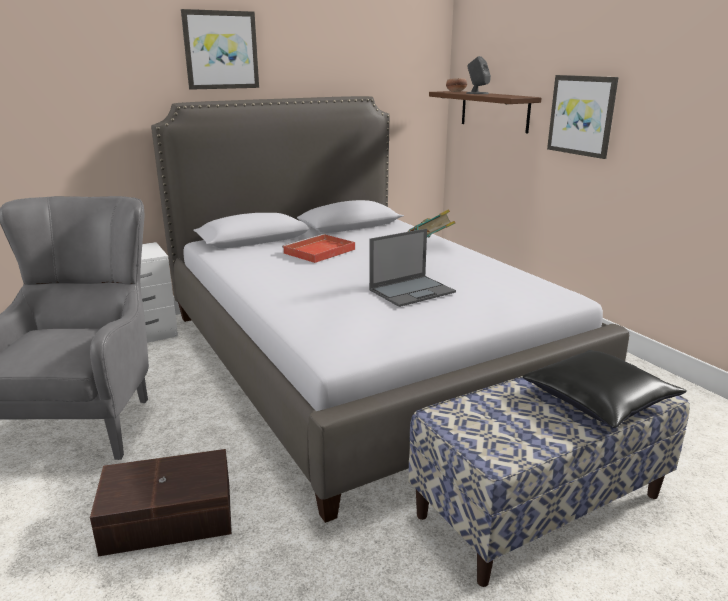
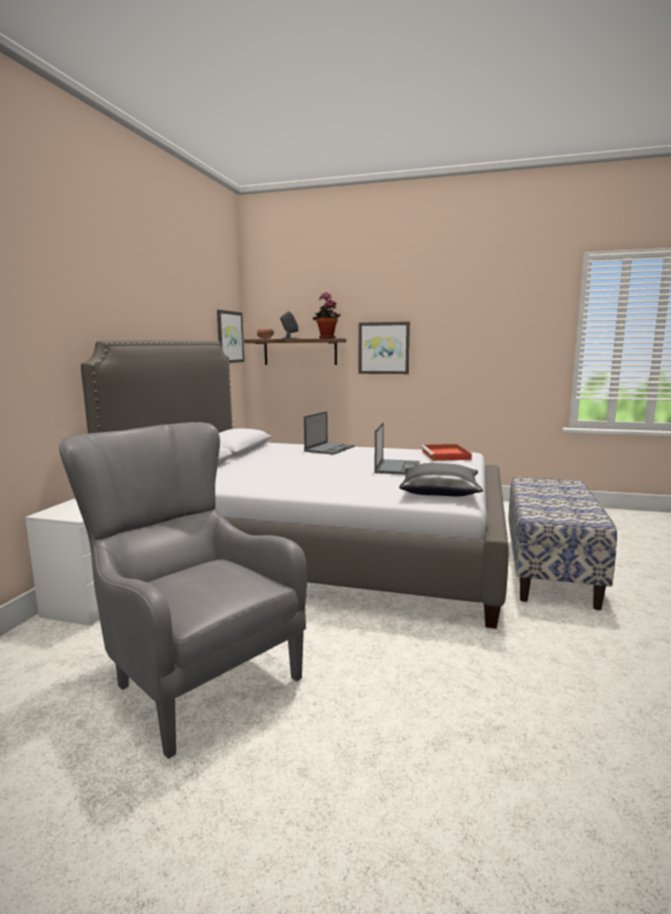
camera: 45 degrees left, 10 degrees down
brown storage box [90,449,232,556] -> none
picture [181,9,259,90] -> picture moved to [217,310,244,363]
red tray [282,234,355,263] -> red tray moved to [421,444,472,461]
book [408,209,455,238] -> laptop [304,411,355,455]
black pillow [523,350,687,428] -> black pillow moved to [399,463,483,497]
none -> potted plant [313,292,341,339]

